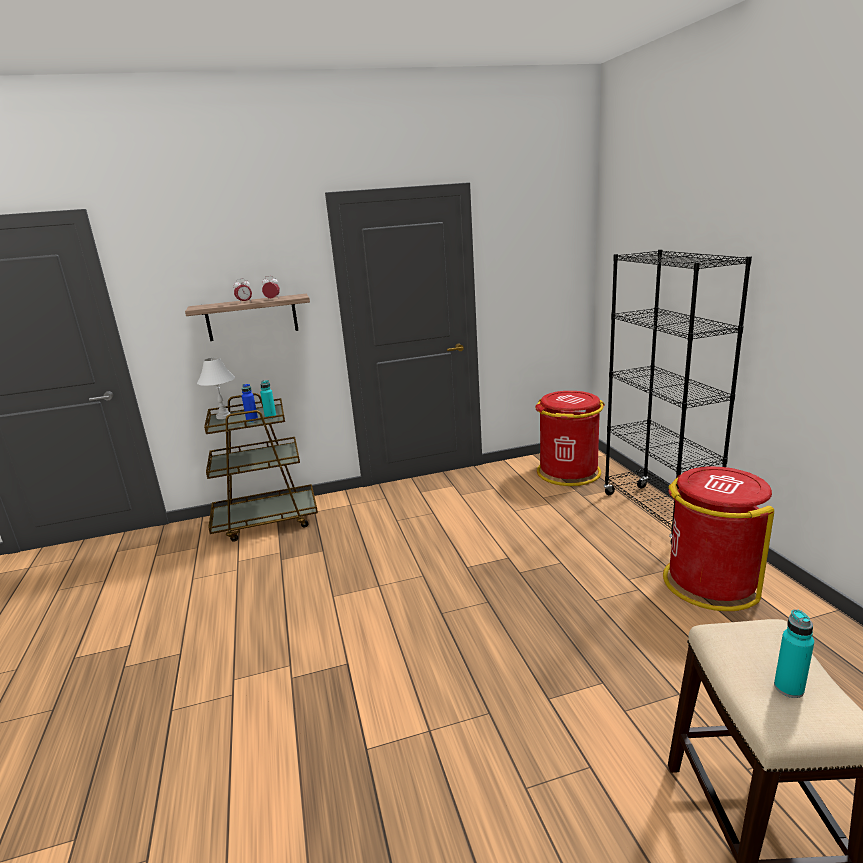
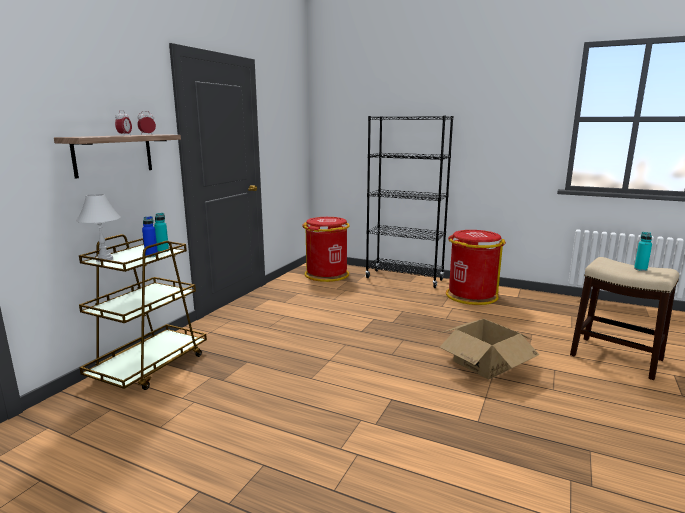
camera: 50 degrees left, 5 degrees down
none -> cardboard box [438,319,540,379]

